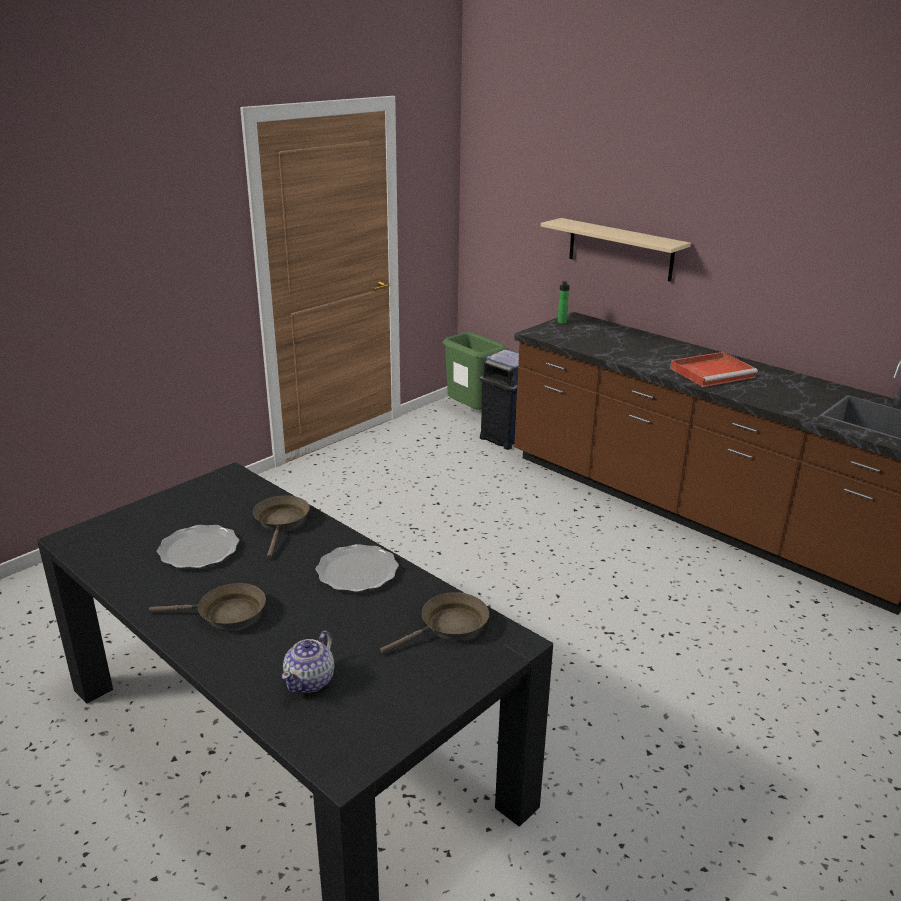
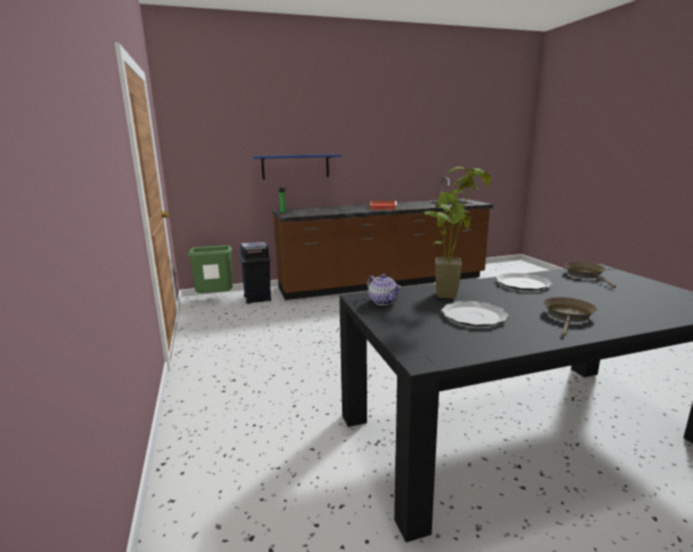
camera: 60 degrees left, 10 degrees down
brown frying pan [253,495,310,558] -> potted plant [424,167,491,299]
teapot [282,631,334,693] -> teapot moved to [367,274,401,305]
beige shelf [541,218,691,282] -> blue shelf [252,154,341,179]

